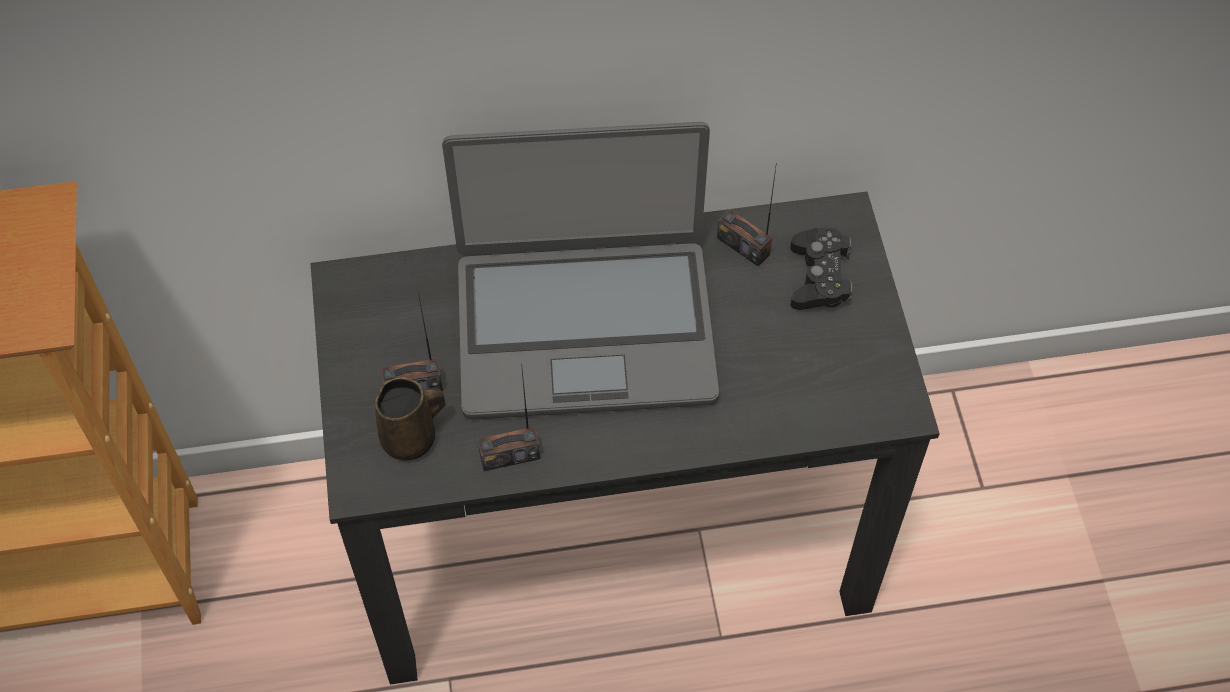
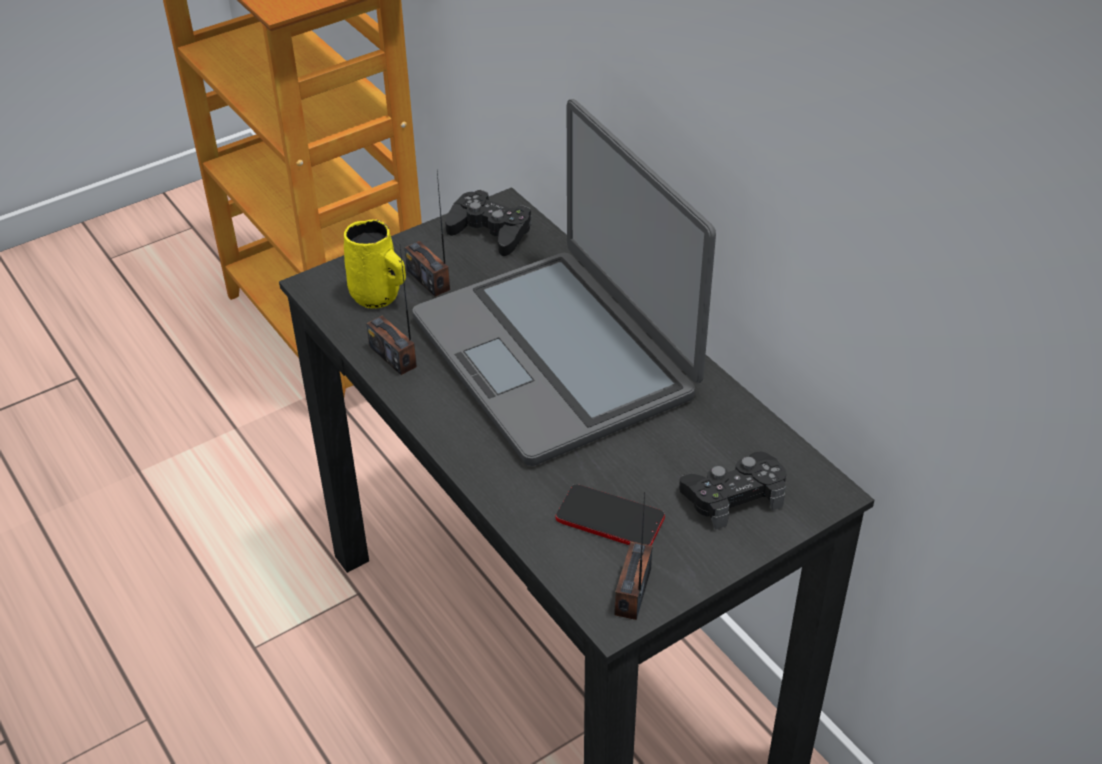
camera: 65 degrees right, 15 degrees down
brown mug [375,377,446,460] -> yellow mug [344,220,406,309]
radio [717,162,777,267] -> radio moved to [614,492,652,620]
none -> black game controller [445,190,531,256]
none -> phone [555,484,665,545]

